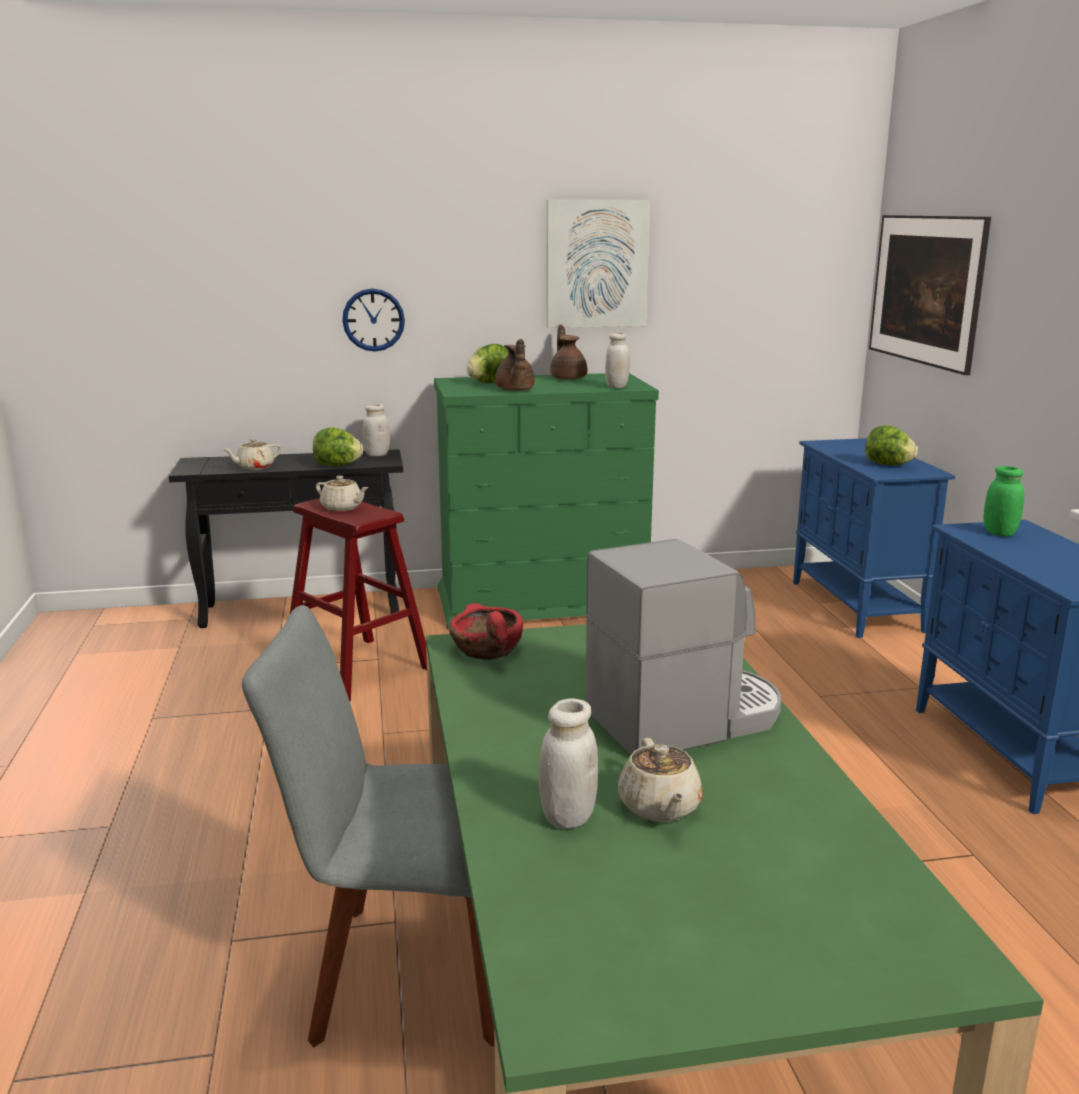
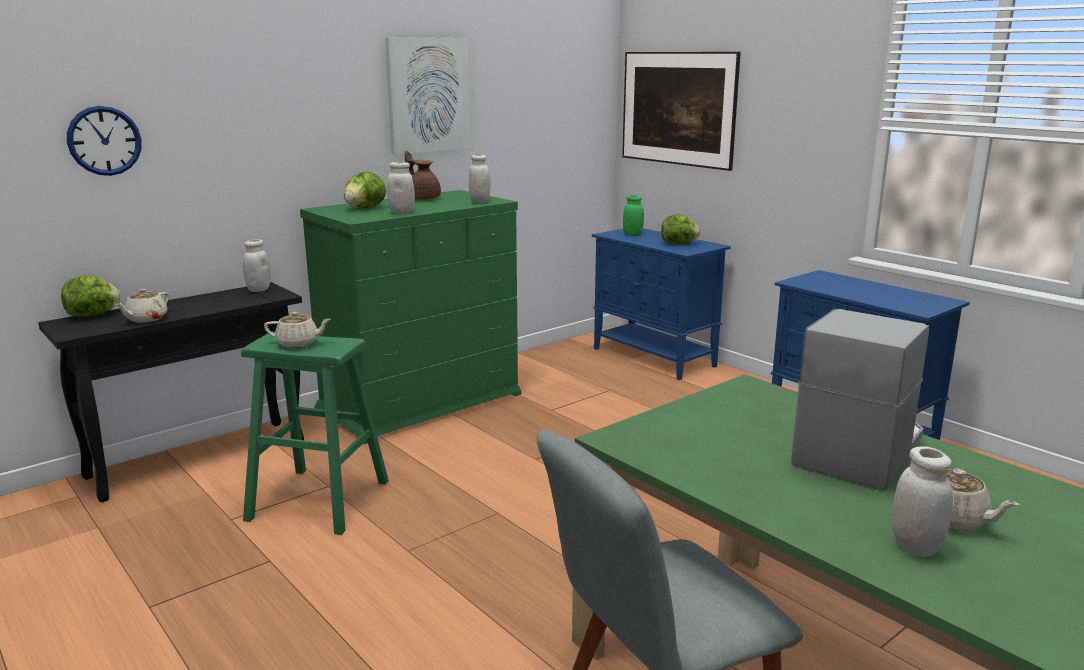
camera: 30 degrees left, 0 degrees up
red stool [290,498,427,701] -> green stool [241,332,389,535]
lettuce [313,427,363,466] -> lettuce moved to [61,275,121,317]
wall clock [342,288,405,352] -> wall clock moved to [67,106,142,176]
red bowl [449,603,523,660] -> none
brown teapot [495,339,535,391] -> white jar [387,162,415,214]
green jar [983,466,1024,536] -> green jar moved to [623,195,644,236]

